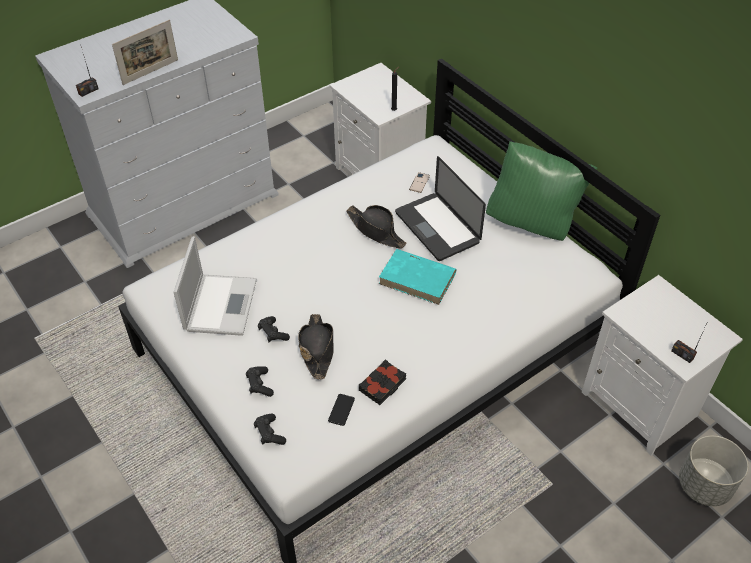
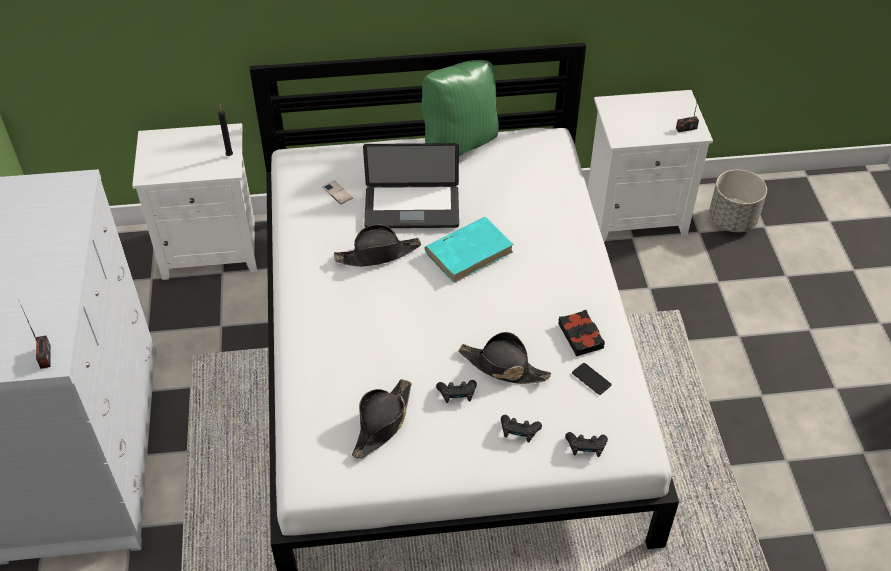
camera: 60 degrees left, 0 degrees up
picture frame [112,20,178,85] -> none
laptop [173,236,257,336] -> black hat [352,379,412,459]

